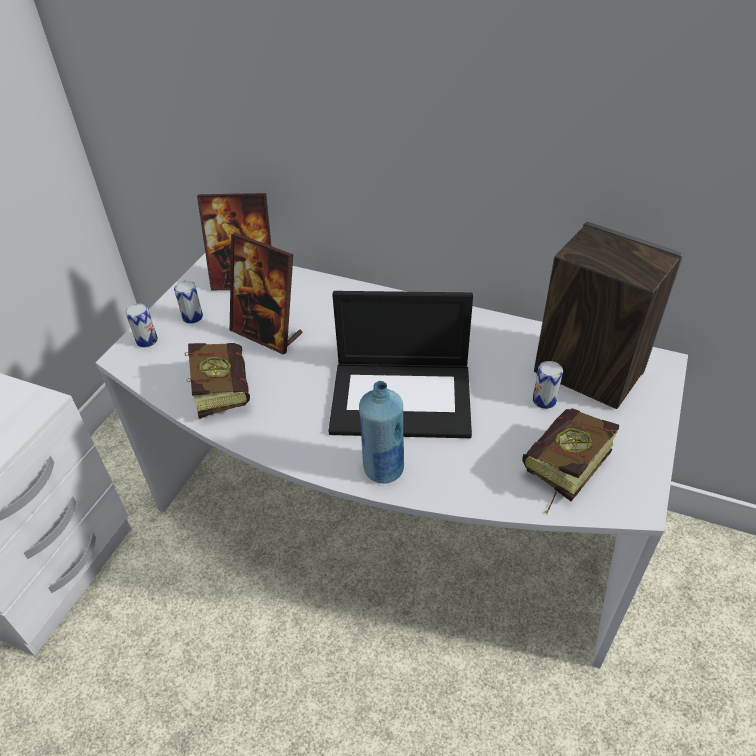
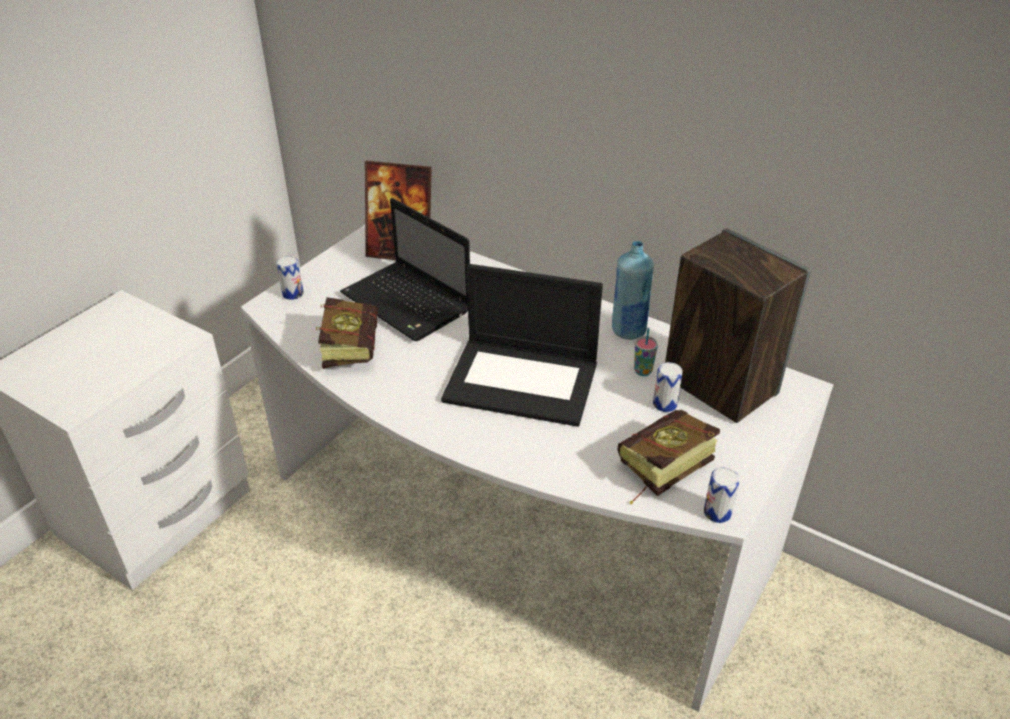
camera: 10 degrees right, 5 degrees down
can [174,281,203,324] -> can moved to [704,467,740,523]
picture frame [230,233,303,355] -> laptop [340,198,470,341]
blue bottle [359,381,404,483] -> blue bottle moved to [612,241,654,340]
none -> cup [634,328,658,376]

